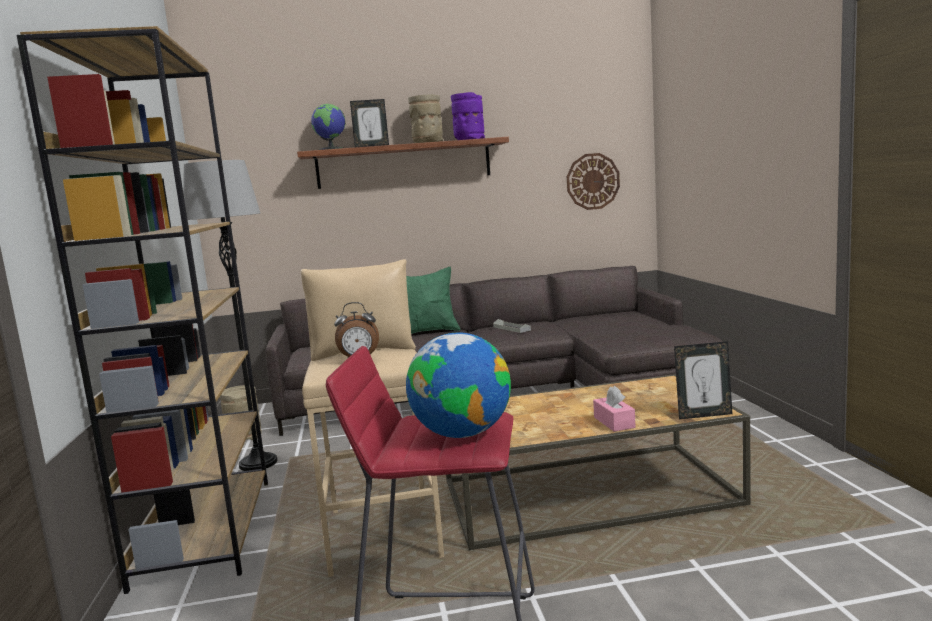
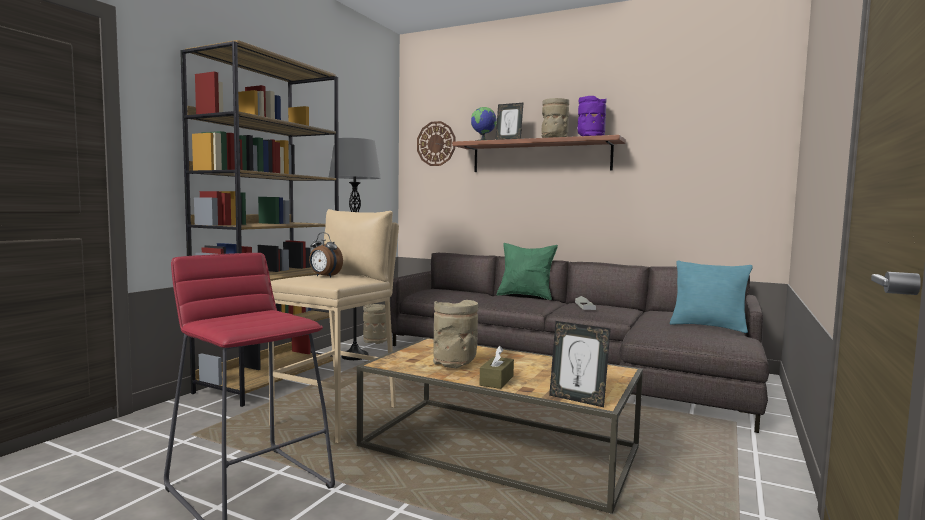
camera: 35 degrees right, 5 degrees down
globe [406,332,511,438] -> none
wall clock [567,153,620,210] -> wall clock moved to [417,121,455,166]
pink tissue box [593,386,636,432] -> brown tissue box [479,346,514,389]
none -> beige vase [433,300,478,368]
none -> turquoise pillow [670,261,753,333]

